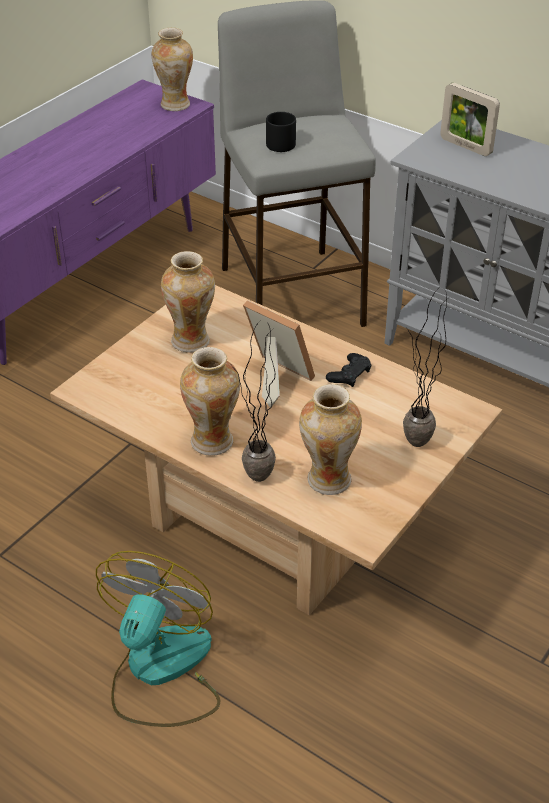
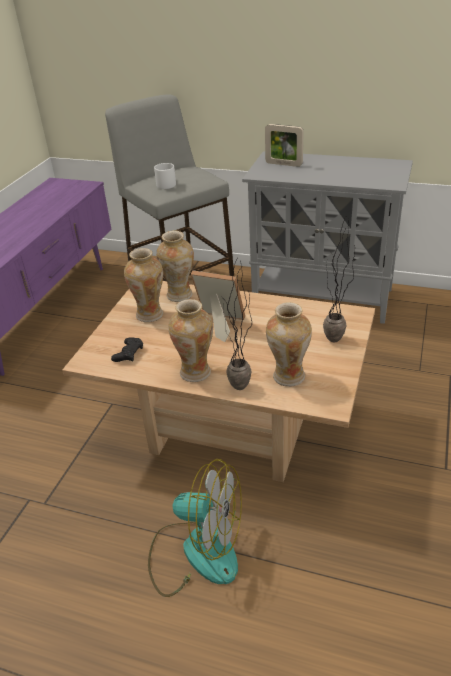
camera: 15 degrees left, 5 degrees down
fan [96,551,220,727] -> fan turned 105 degrees clockwise [148,459,242,597]
vase [151,28,193,111] -> vase moved to [156,231,194,302]
black mug [266,112,296,152] -> white mug [154,163,176,189]
black game controller [326,353,371,387] -> black game controller moved to [111,337,143,362]

